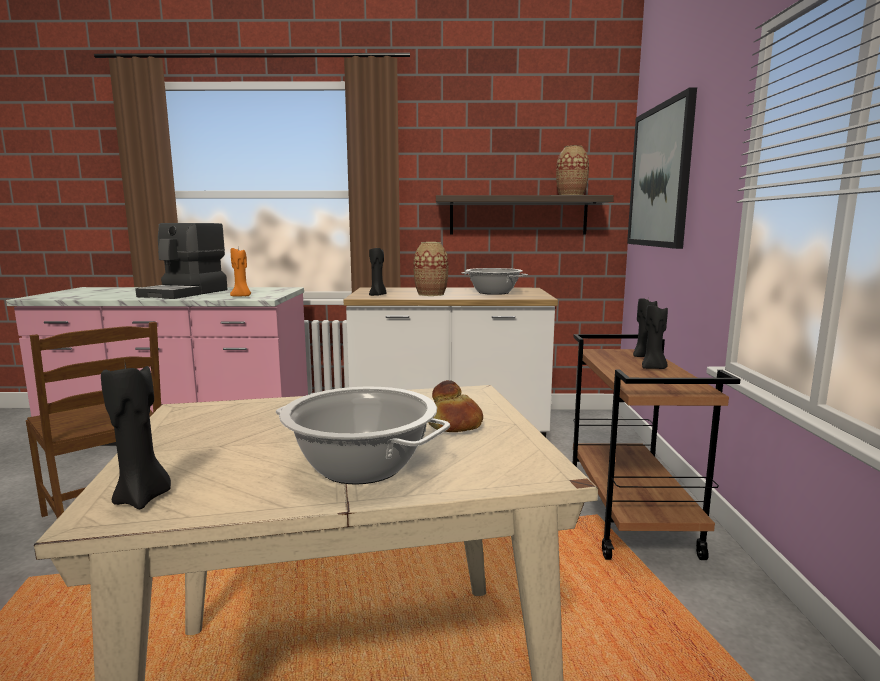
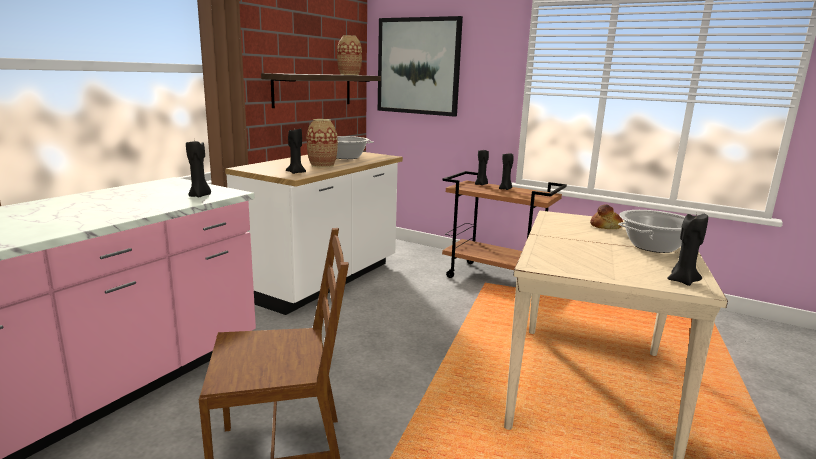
camera: 60 degrees left, 5 degrees up
coffee machine [135,223,227,299] -> none
orange candle [230,248,251,296] -> black candle [186,141,211,197]

